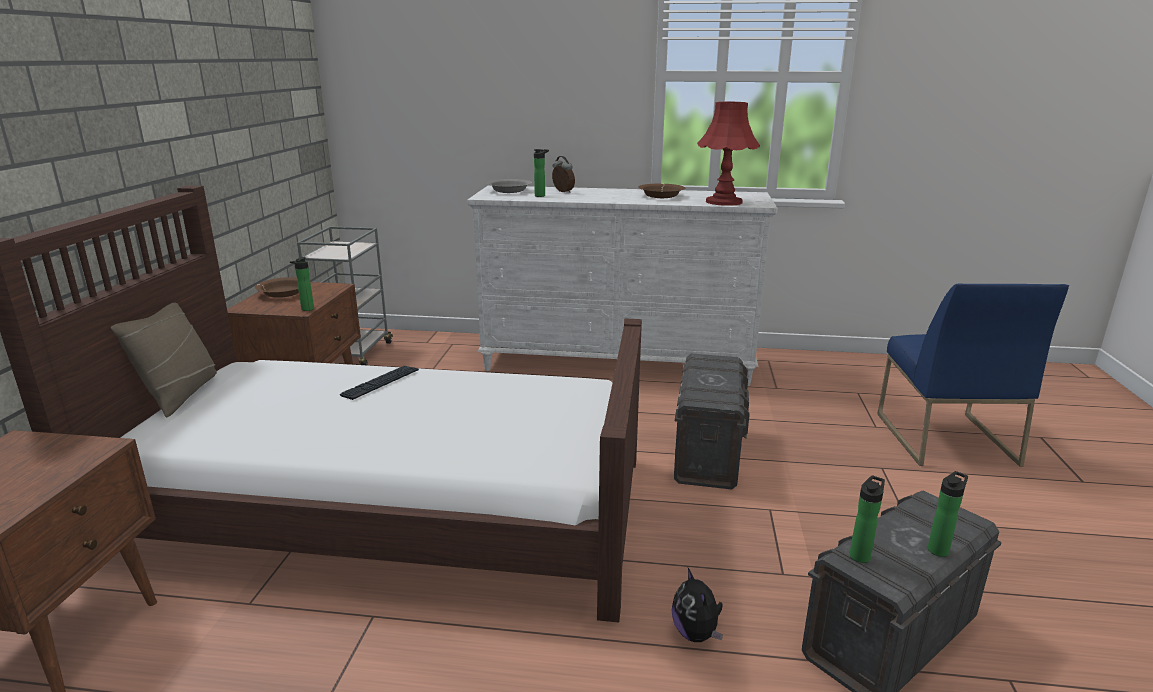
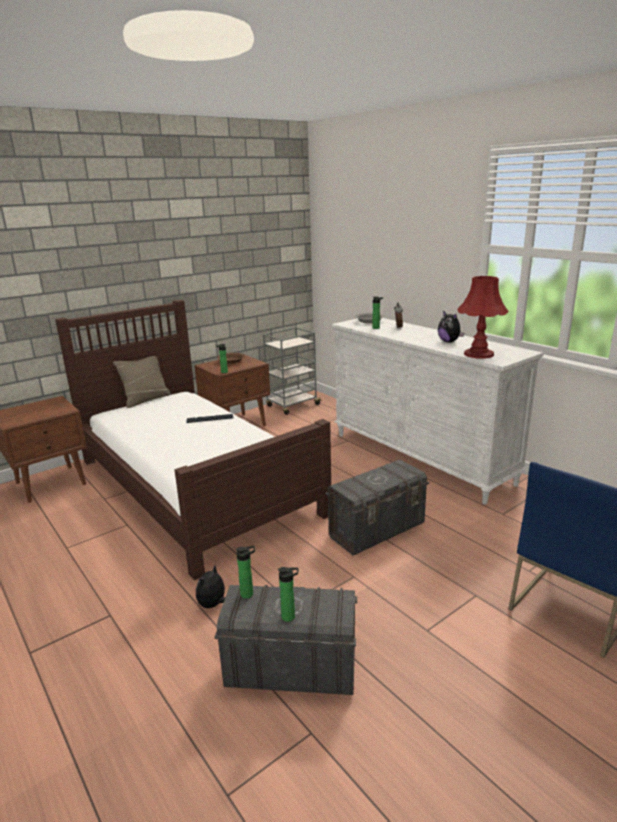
camera: 45 degrees right, 0 degrees up
brown bowl [638,184,685,198] -> plush toy [438,311,464,342]

